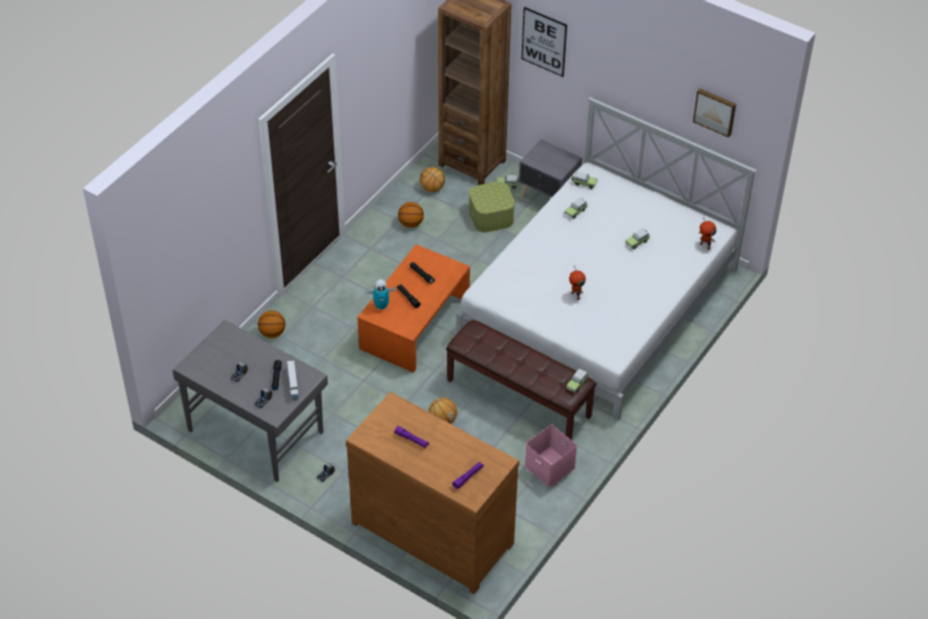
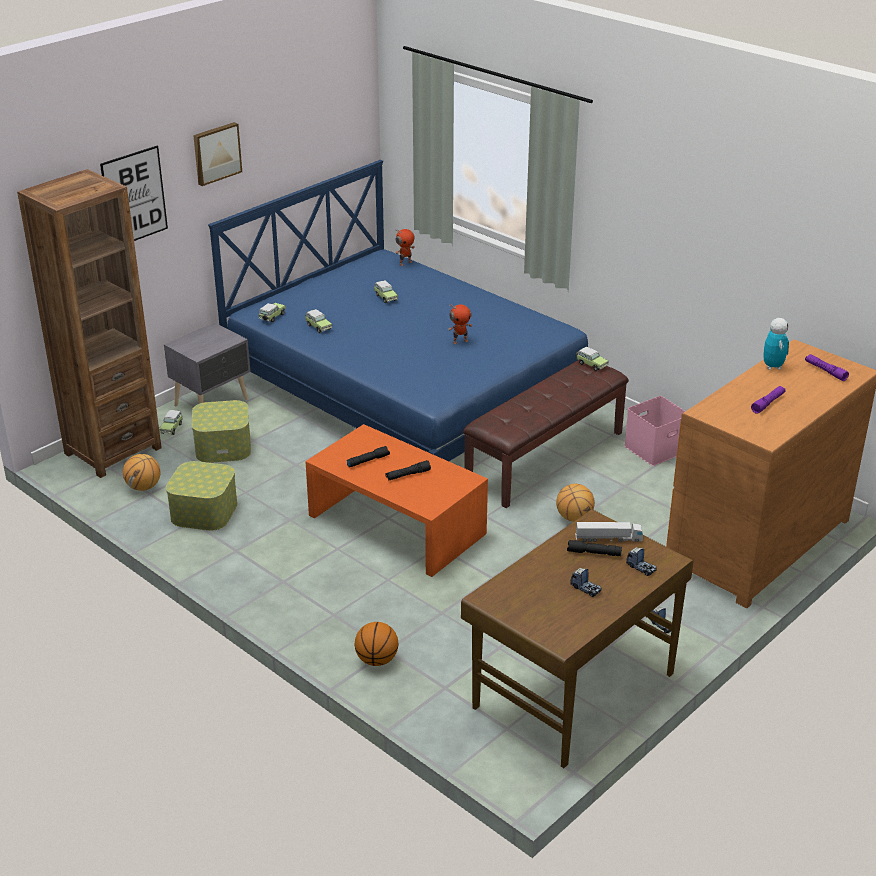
camera: 80 degrees left, 15 degrees down
grey desk [172,320,328,482] -> brown desk [461,509,694,768]
toy robot [365,279,397,310] -> toy robot moved to [763,318,789,370]
basketball [398,202,424,228] -> storage box [166,461,238,531]
white bed [456,97,757,421] -> blue bed [208,160,588,461]
picture [693,89,736,138] -> picture moved to [193,122,242,186]

